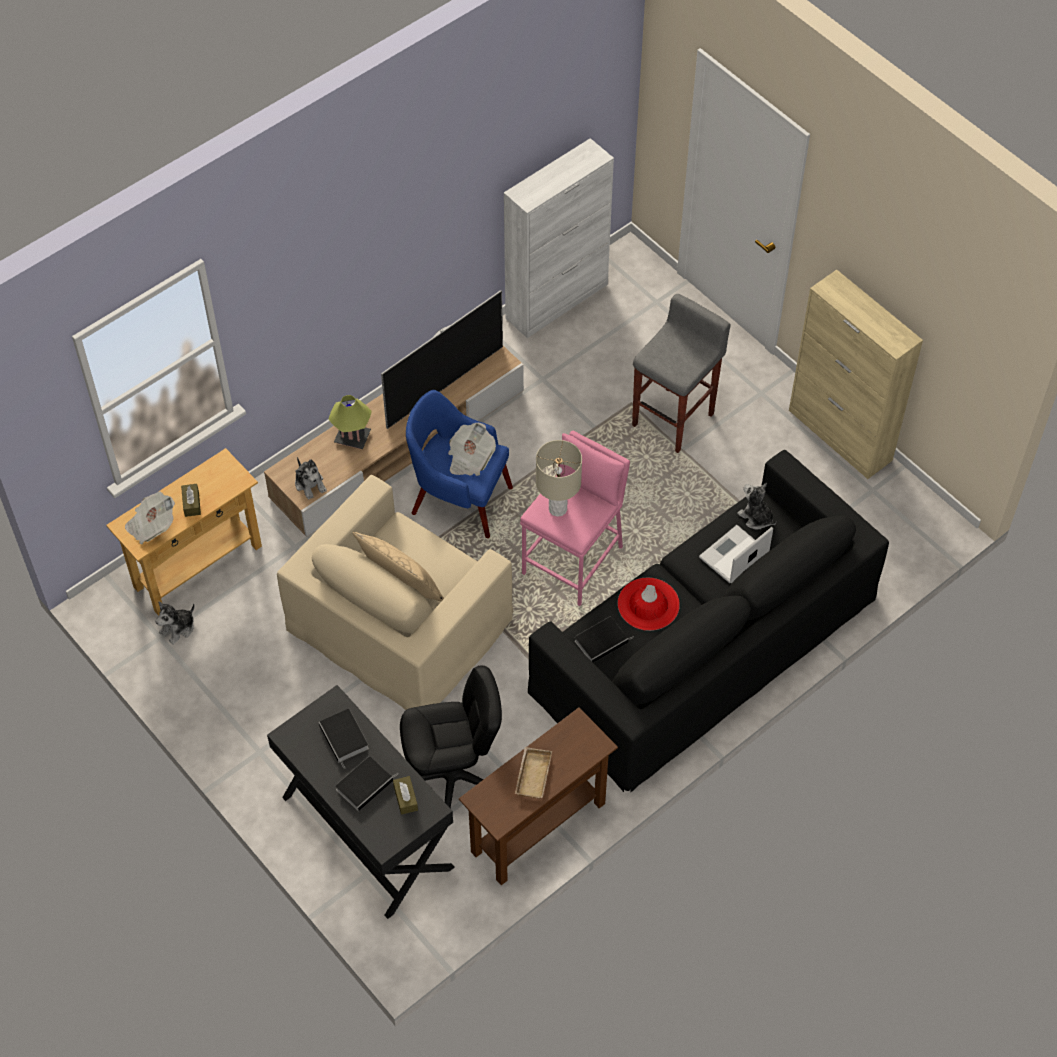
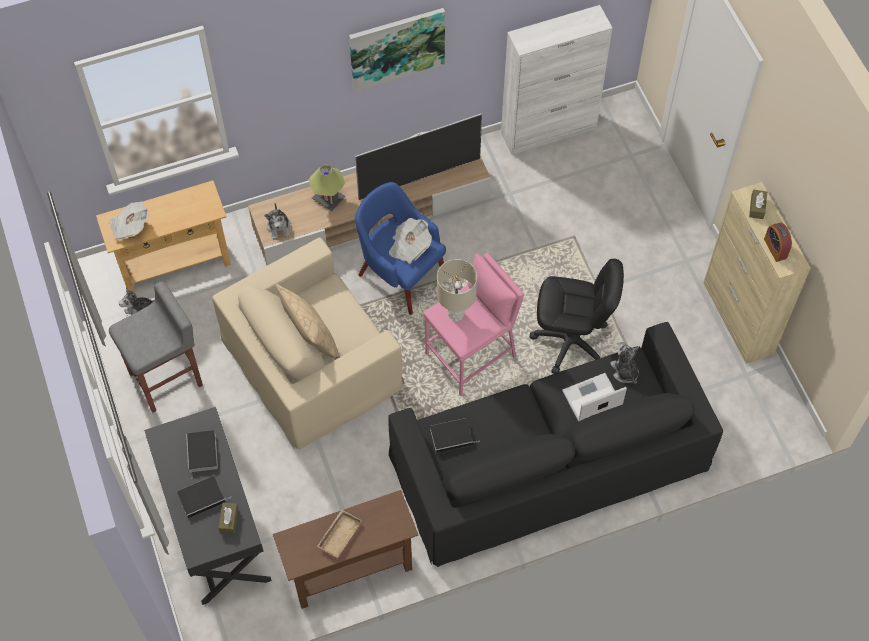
camera: 20 degrees right, 5 degrees up
brown tissue box [181,484,201,517] -> brown tissue box moved to [749,190,767,219]
black office chair [400,666,502,809] -> black office chair moved to [530,259,624,374]
red hat [618,578,680,631] -> none
grey stool [632,294,731,453] -> grey stool moved to [109,281,203,413]
none -> picture [349,8,445,91]
none -> alarm clock [764,222,792,262]

